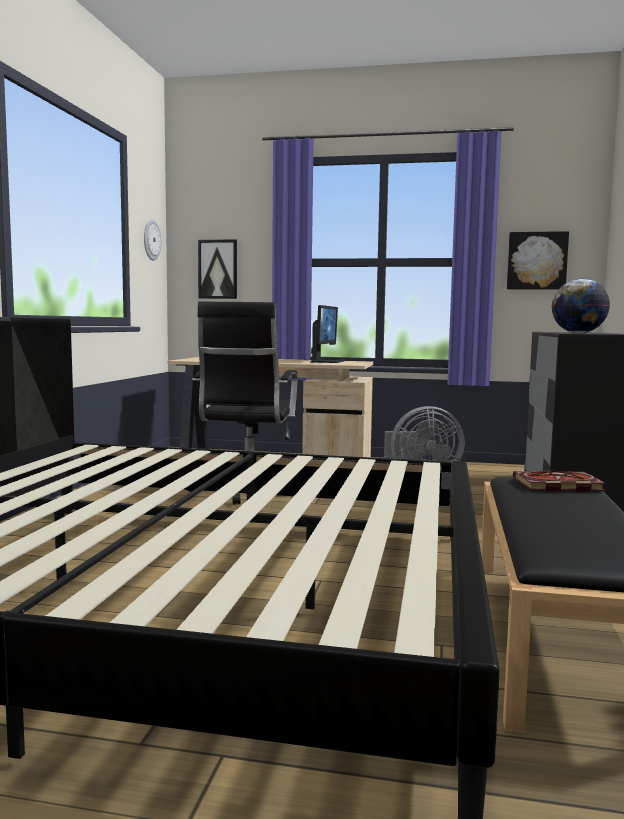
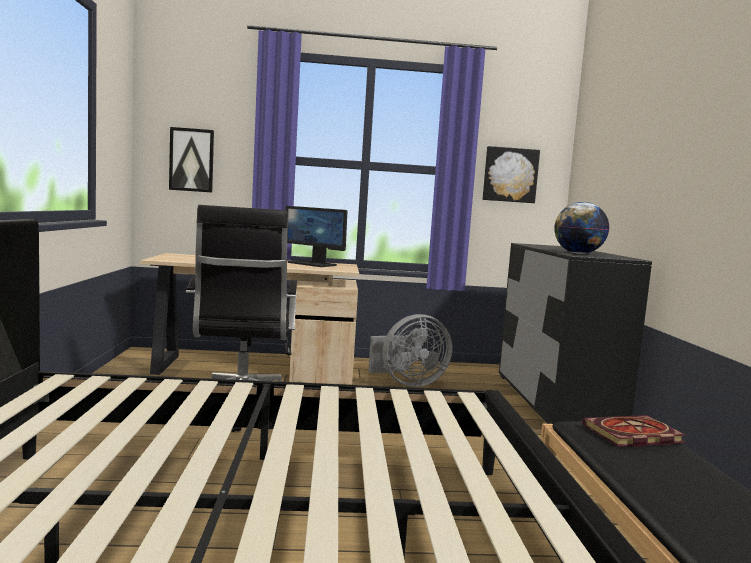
camera: 15 degrees left, 0 degrees up
wall clock [144,220,161,261] -> none
monitor [310,305,346,363] -> monitor turned 120 degrees clockwise [286,206,347,267]

